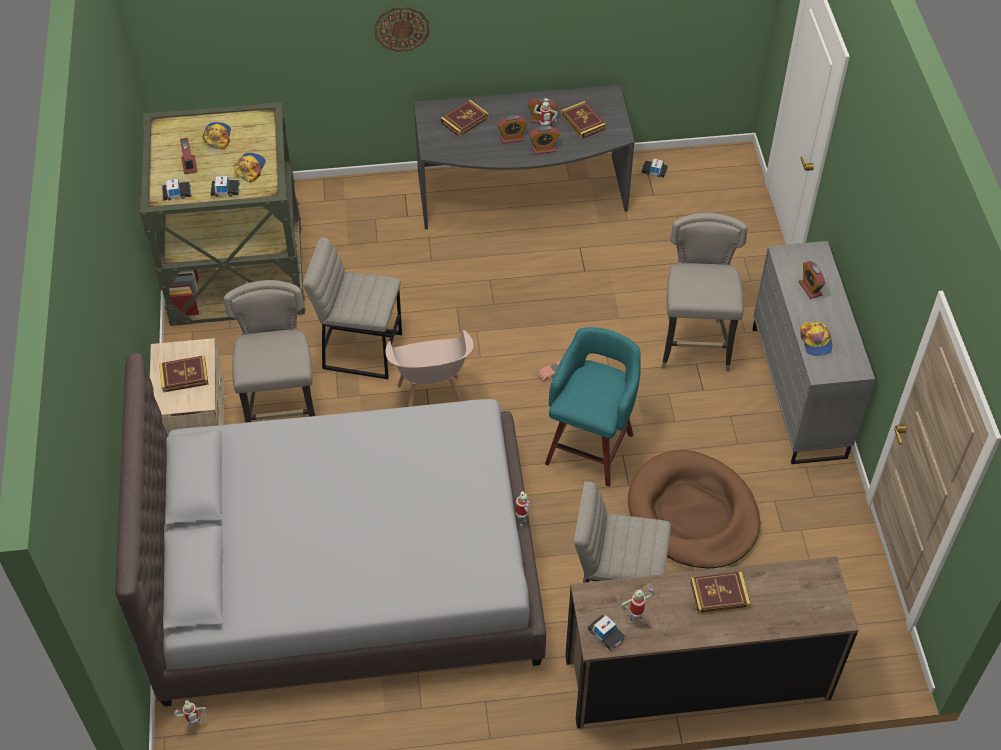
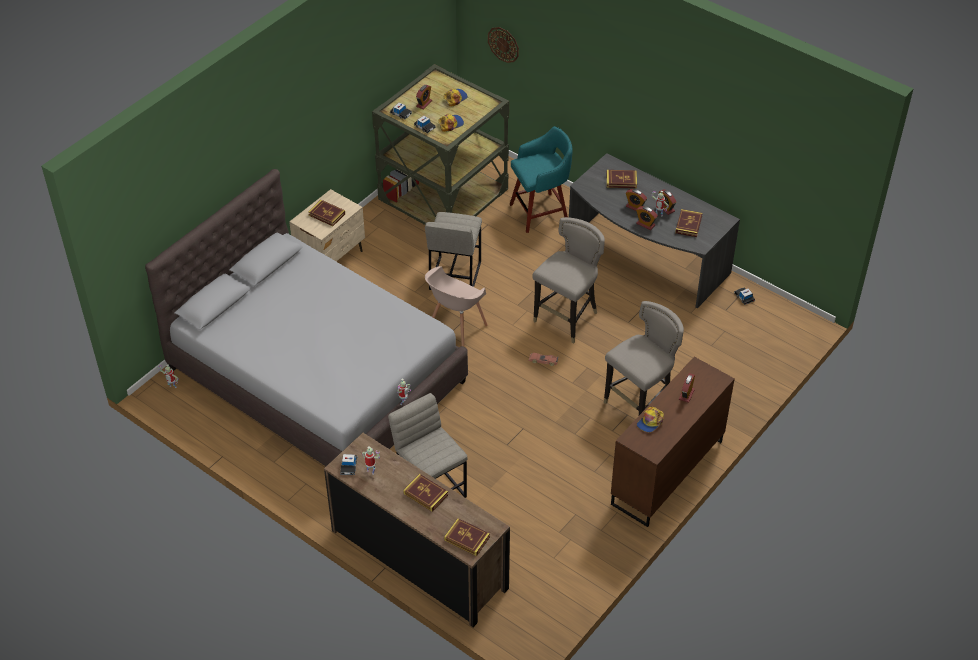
camera: 45 degrees right, 5 degrees down
grey stool [224,280,315,423] -> grey stool moved to [532,217,605,344]
grey chair [303,237,402,379] -> grey chair turned 135 degrees counterclockwise [425,212,482,290]
wall clock [374,7,430,52] -> wall clock moved to [488,27,519,63]
turquoise stool [545,327,641,487] -> turquoise stool moved to [509,126,573,233]
brown dog bed [628,450,760,569] -> none
grey dresser [752,241,875,464] -> brown dresser [611,357,735,527]
none -> book [444,518,490,556]

